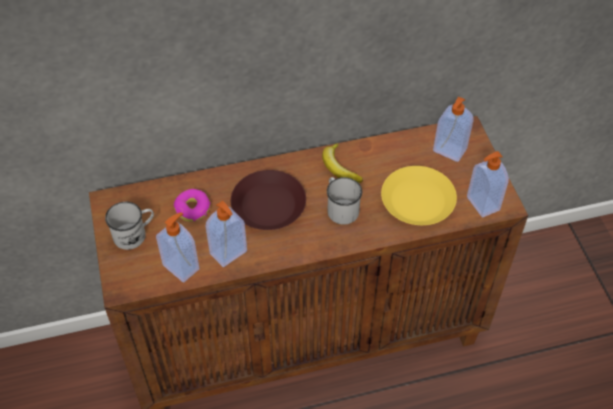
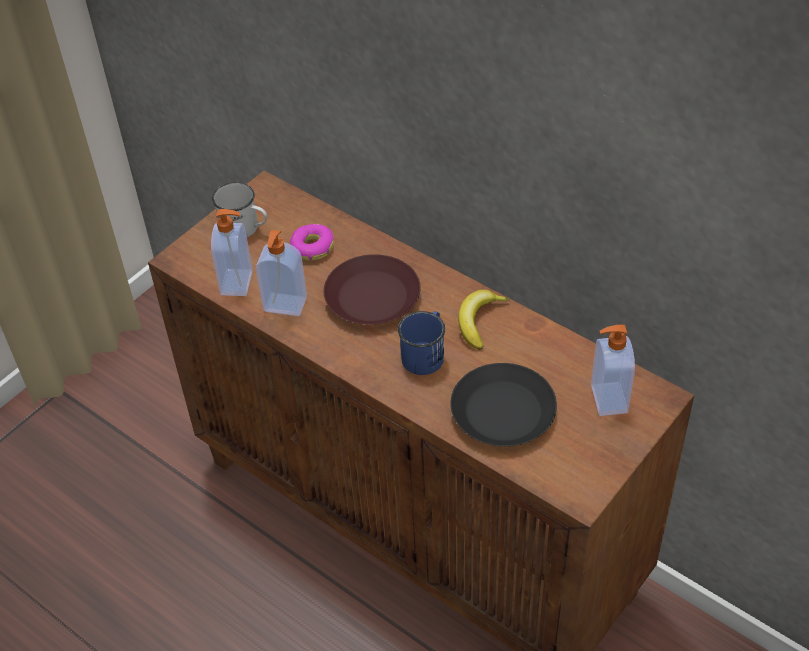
camera: 55 degrees right, 5 degrees down
white mug [327,177,362,225] -> blue mug [398,311,445,375]
yellow plate [381,166,457,225] -> black plate [450,363,557,446]
soap dispenser [467,151,509,217] -> none

